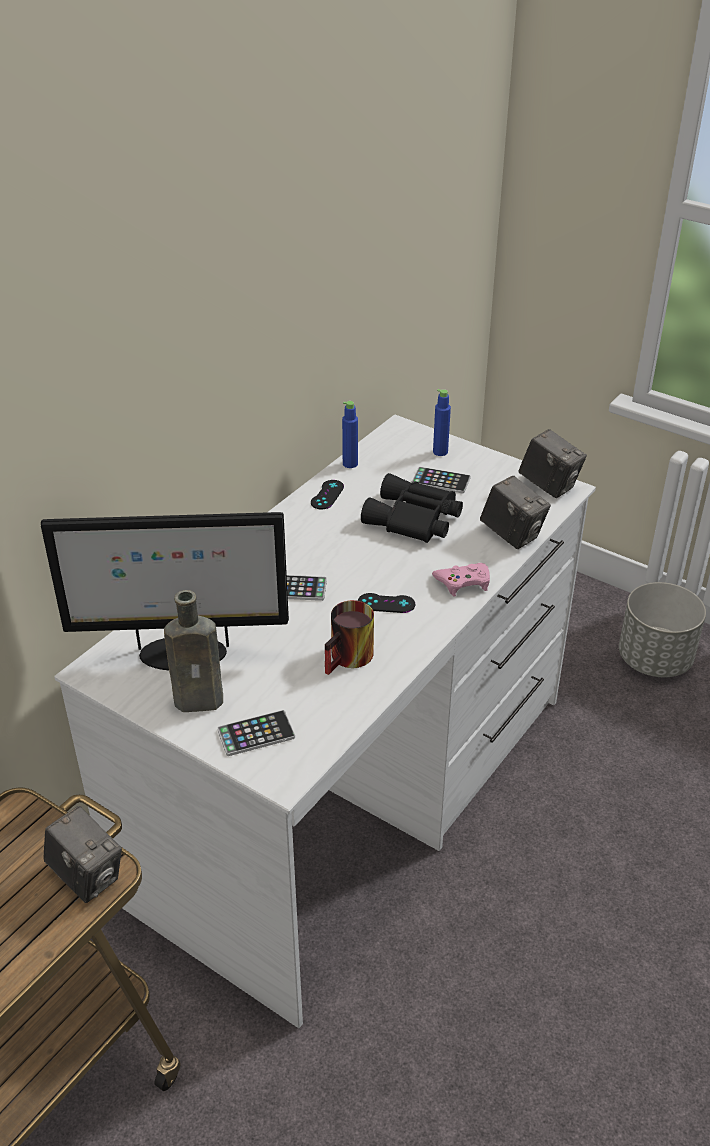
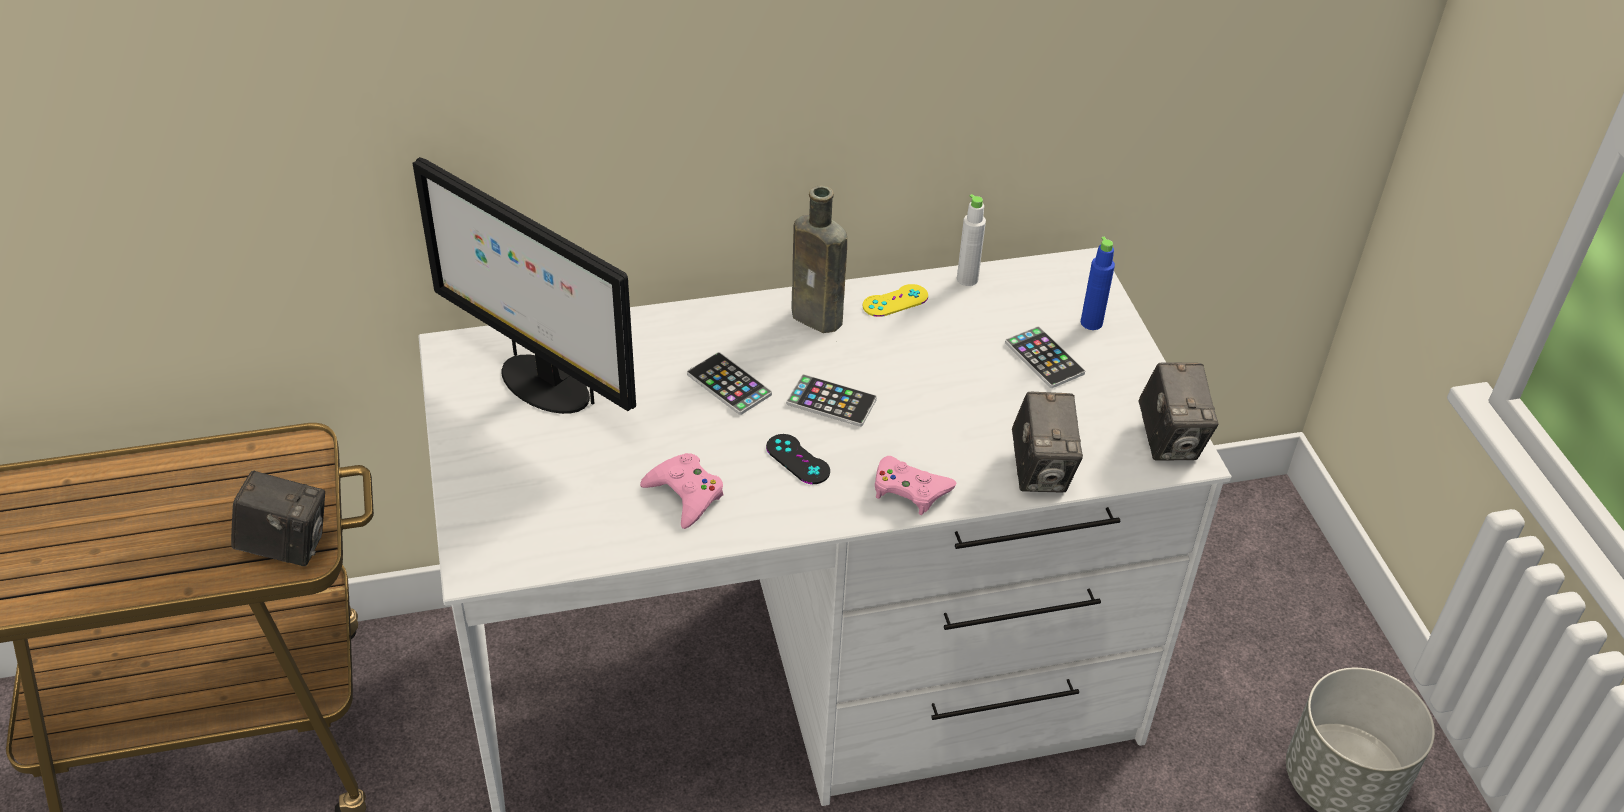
camera: 40 degrees right, 5 degrees up
camera [43,806,122,903] -> camera turned 75 degrees counterclockwise [231,470,325,566]
brown bottle [164,590,223,712] -> brown bottle moved to [791,186,847,333]
phone [217,710,295,756] -> phone moved to [786,374,877,427]
black game controller [311,480,344,509] -> yellow game controller [863,284,928,317]
mug [325,600,374,675] -> pink game controller [640,453,724,529]
blue bottle [342,401,358,468] -> white bottle [957,194,986,286]
black binoculars [361,473,463,543] -> none

